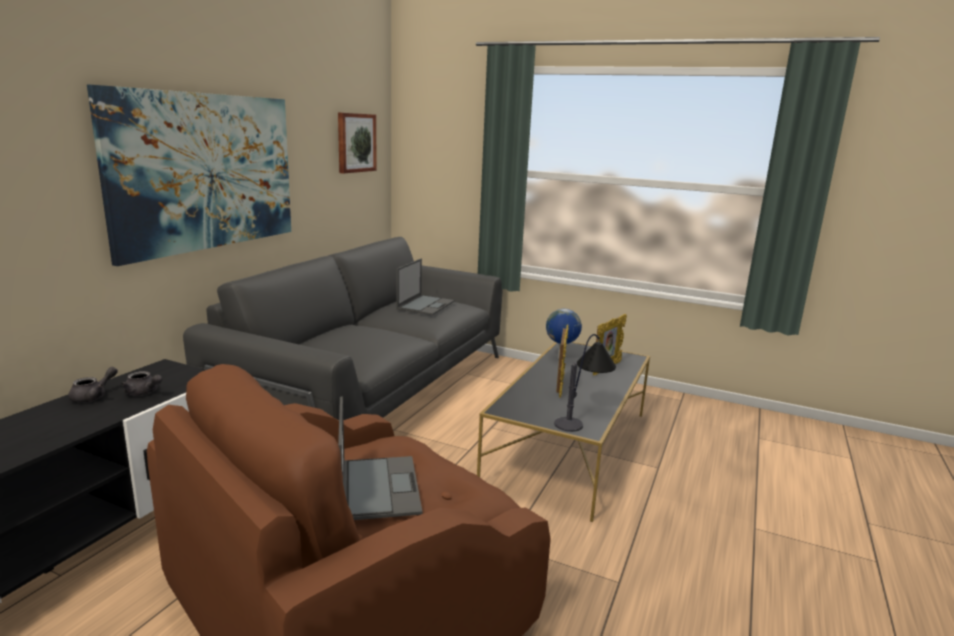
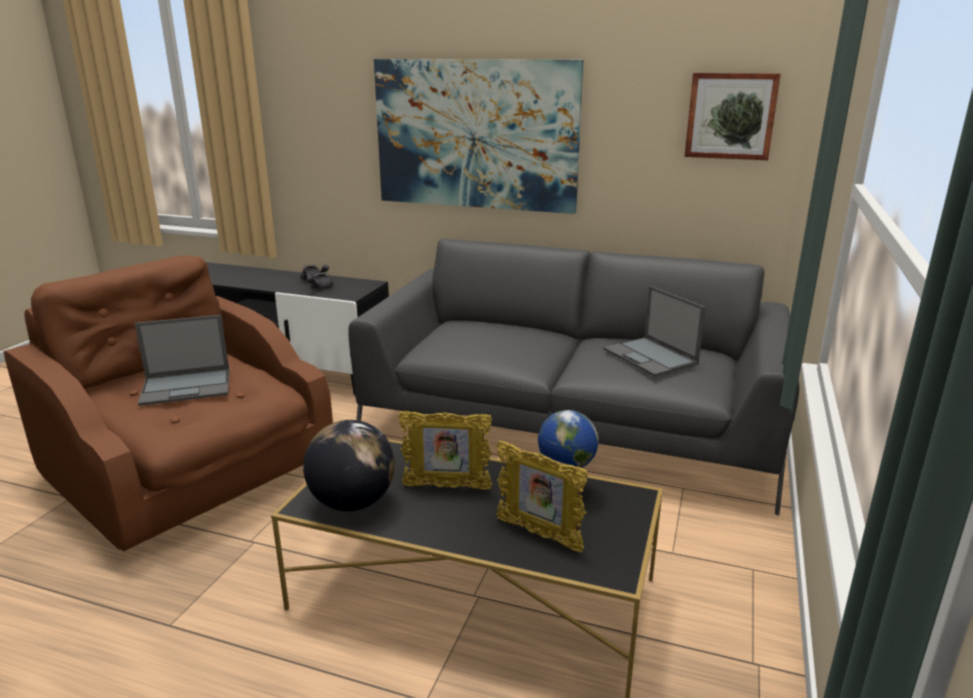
camera: 85 degrees right, 5 degrees up
laptop [396,259,454,315] -> laptop turned 45 degrees clockwise [603,286,706,377]
table lamp [554,334,616,432] -> globe [303,420,395,511]

